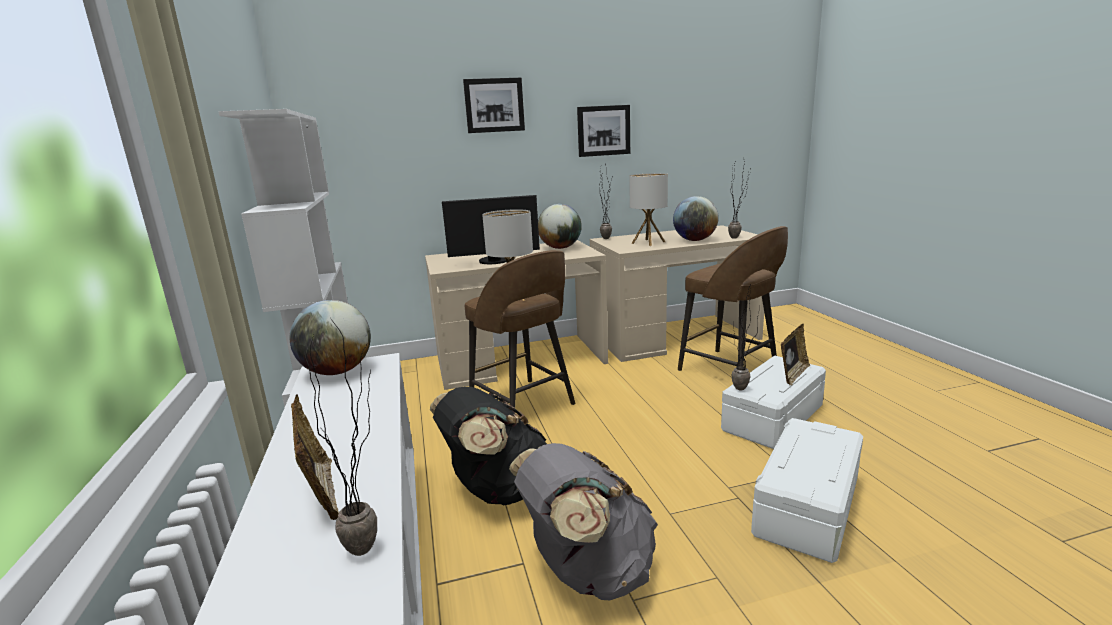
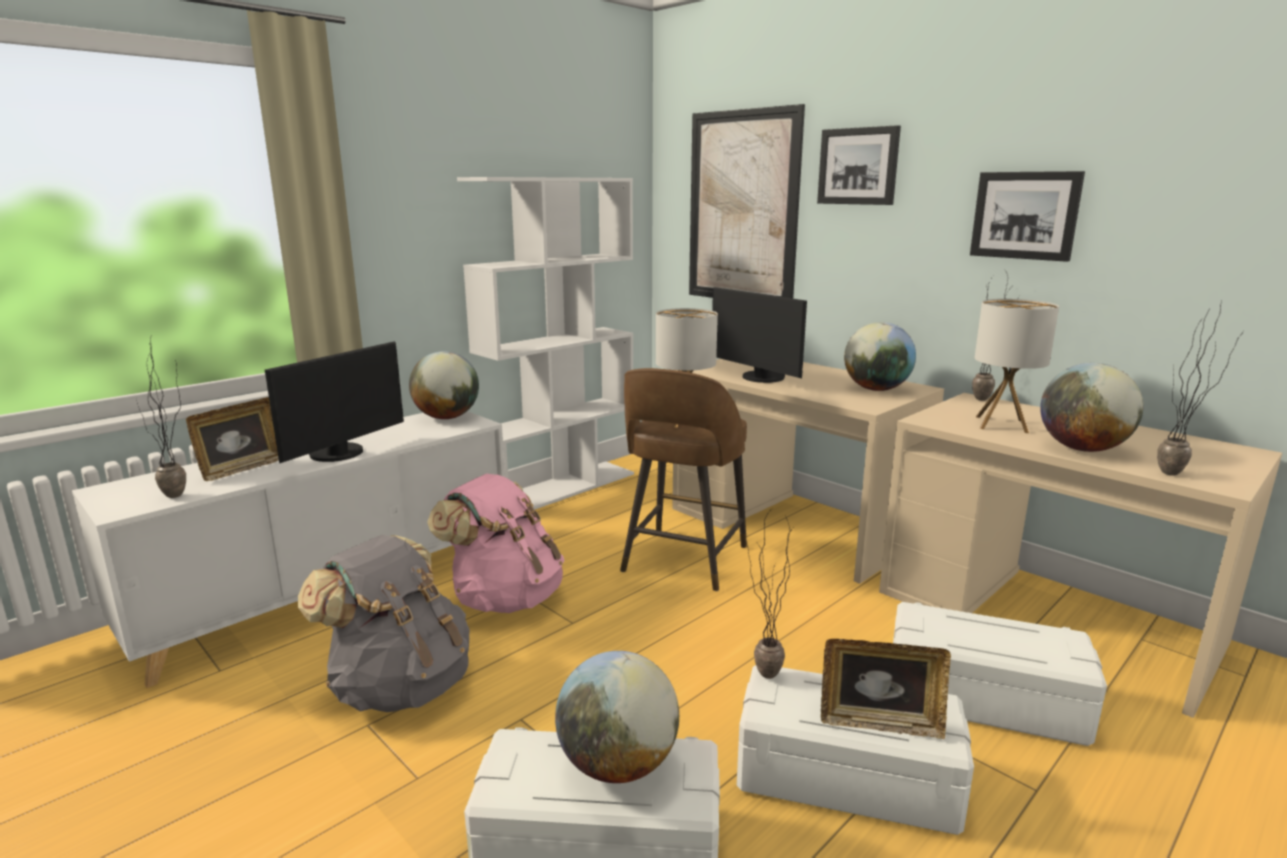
camera: 60 degrees right, 0 degrees up
black backpack [430,387,547,505] -> pink backpack [427,473,564,613]
brown stool [678,226,788,371] -> white storage box [893,602,1107,746]
none -> monitor [265,341,404,463]
none -> globe [555,651,679,783]
none -> picture [689,104,805,299]

